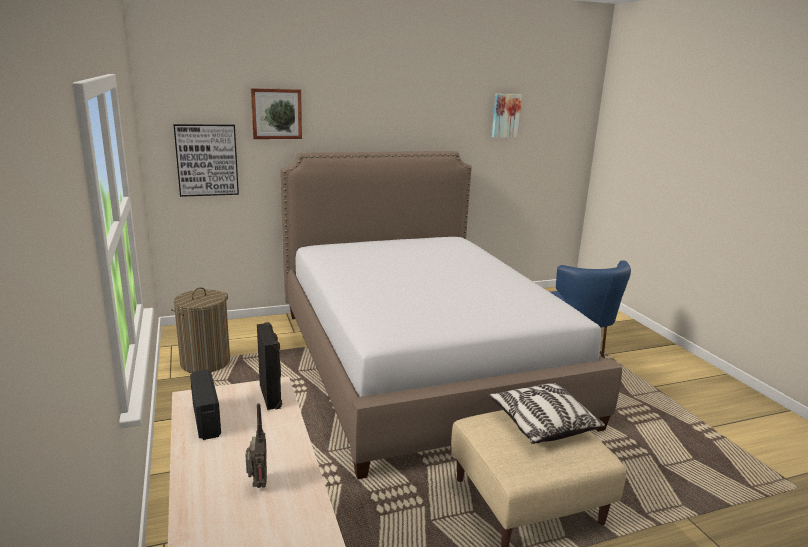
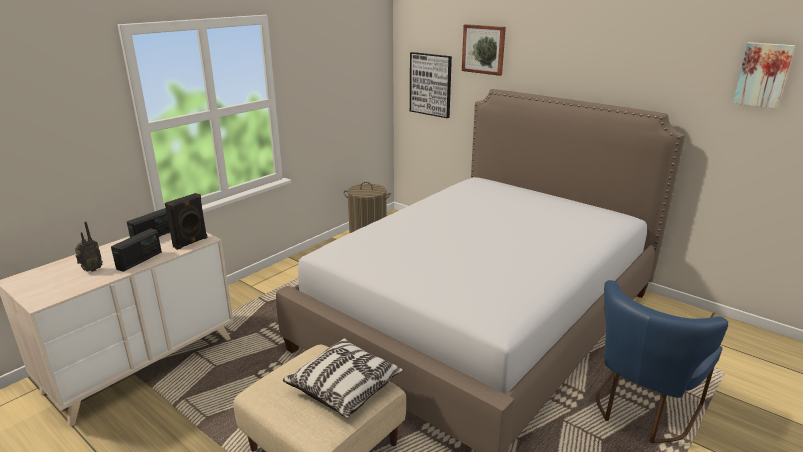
camera: 60 degrees right, 5 degrees up
none -> radio [111,228,162,272]

